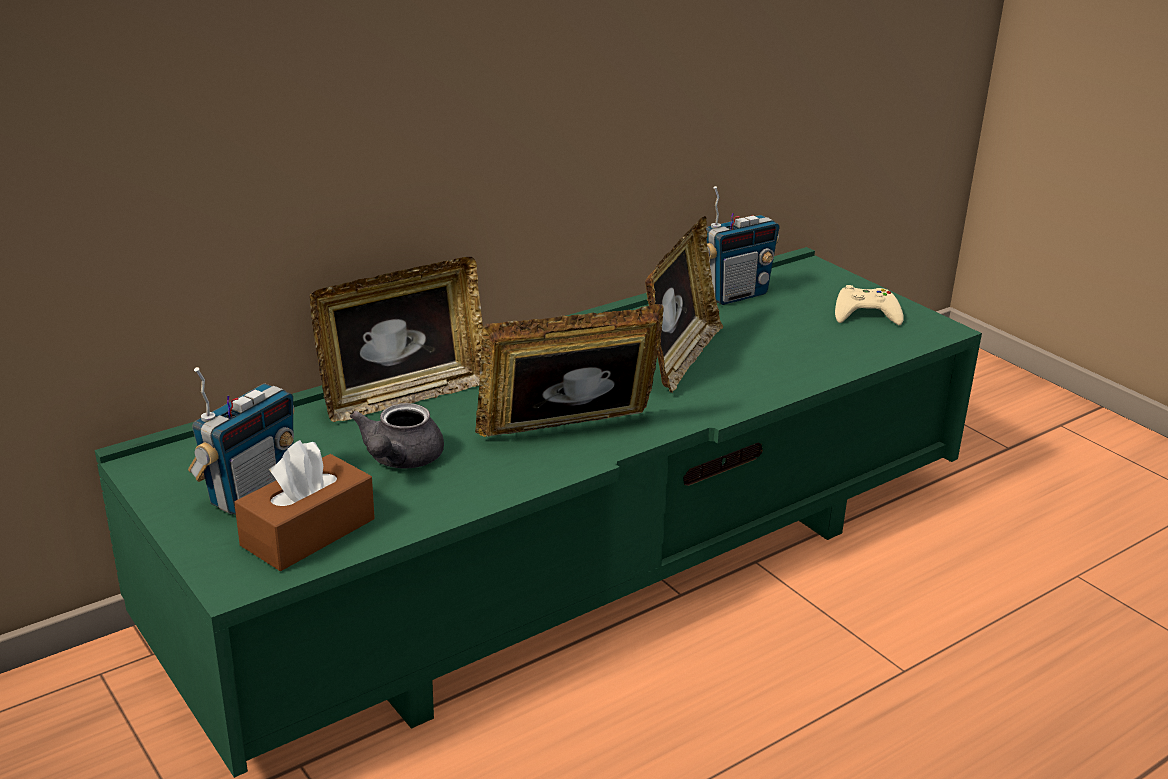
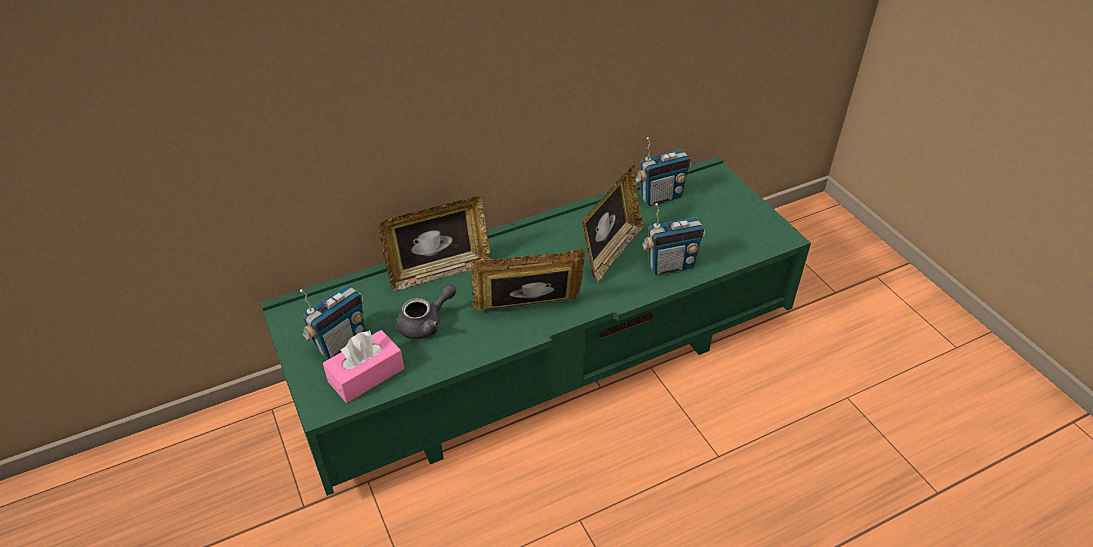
camera: 10 degrees right, 15 degrees up
brown tissue box [234,440,375,571] -> pink tissue box [323,330,404,403]
grey teapot [350,403,444,469] -> grey teapot turned 150 degrees counterclockwise [396,284,456,339]
beige game controller [835,285,904,325] -> none
none -> radio [642,203,705,275]

